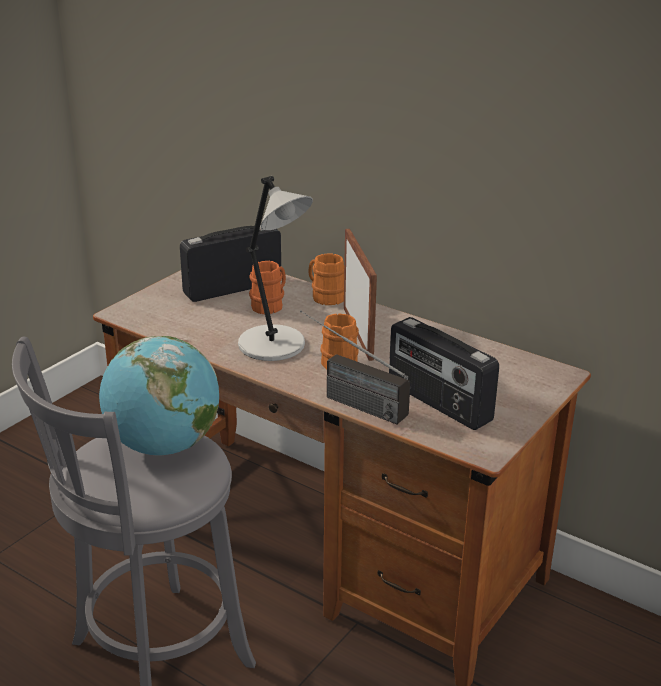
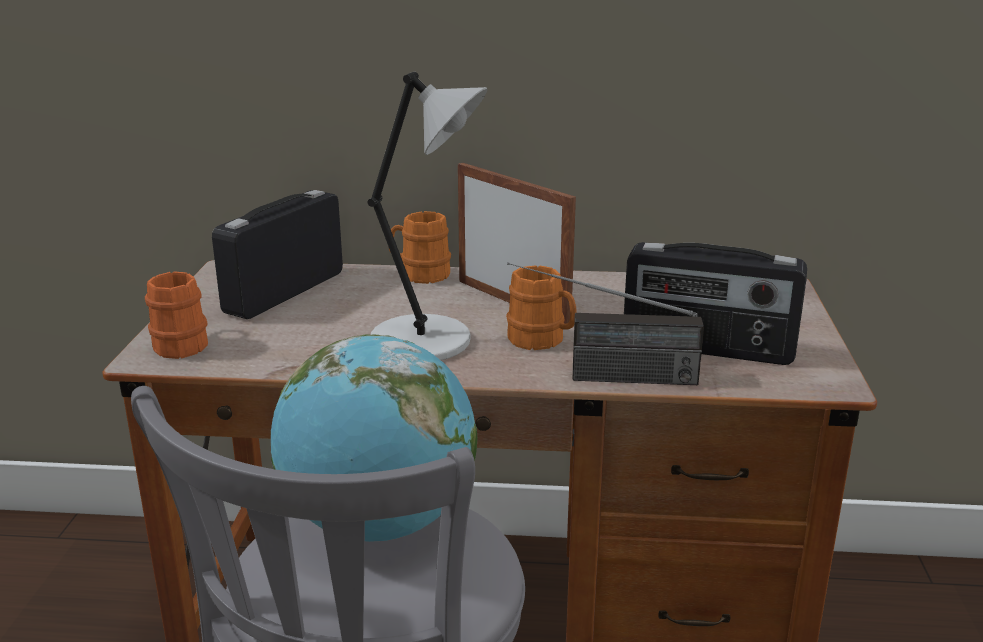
camera: 30 degrees left, 5 degrees down
orange mug [249,261,286,314] -> orange mug moved to [145,271,208,359]

